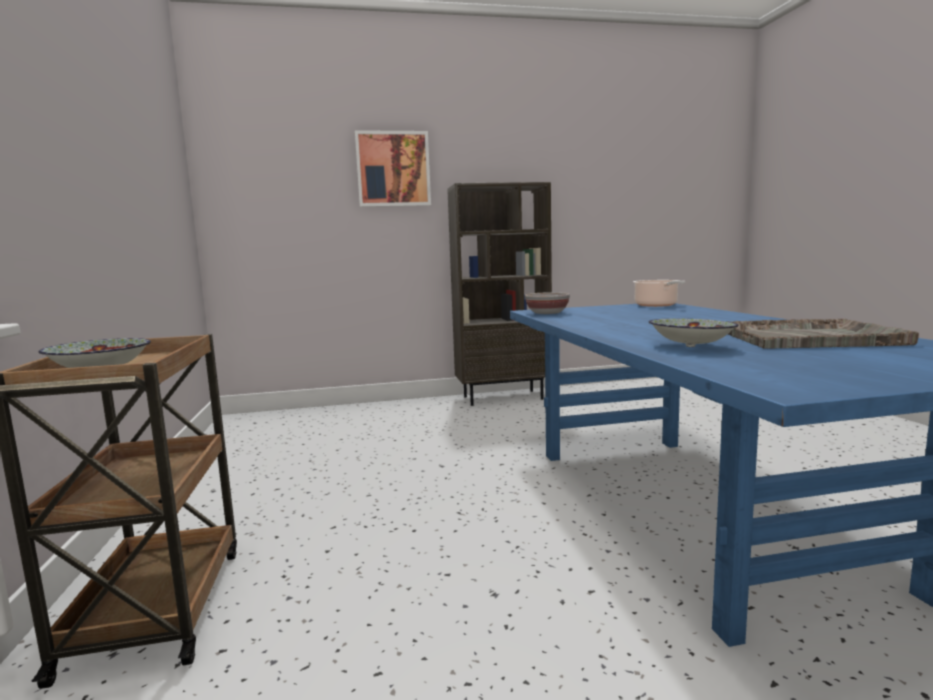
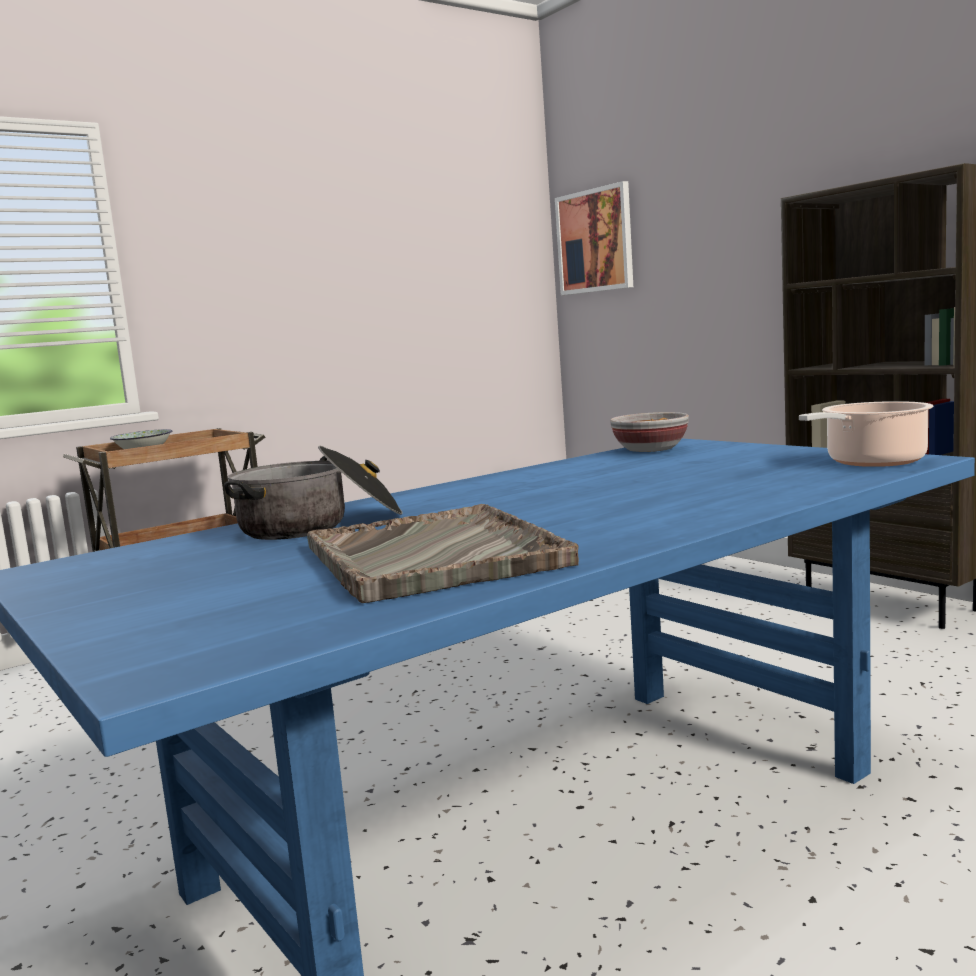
camera: 65 degrees right, 0 degrees up
picture [355,130,431,207] -> picture moved to [555,181,633,295]
bowl [649,319,738,347] -> cooking pot [224,446,403,540]

